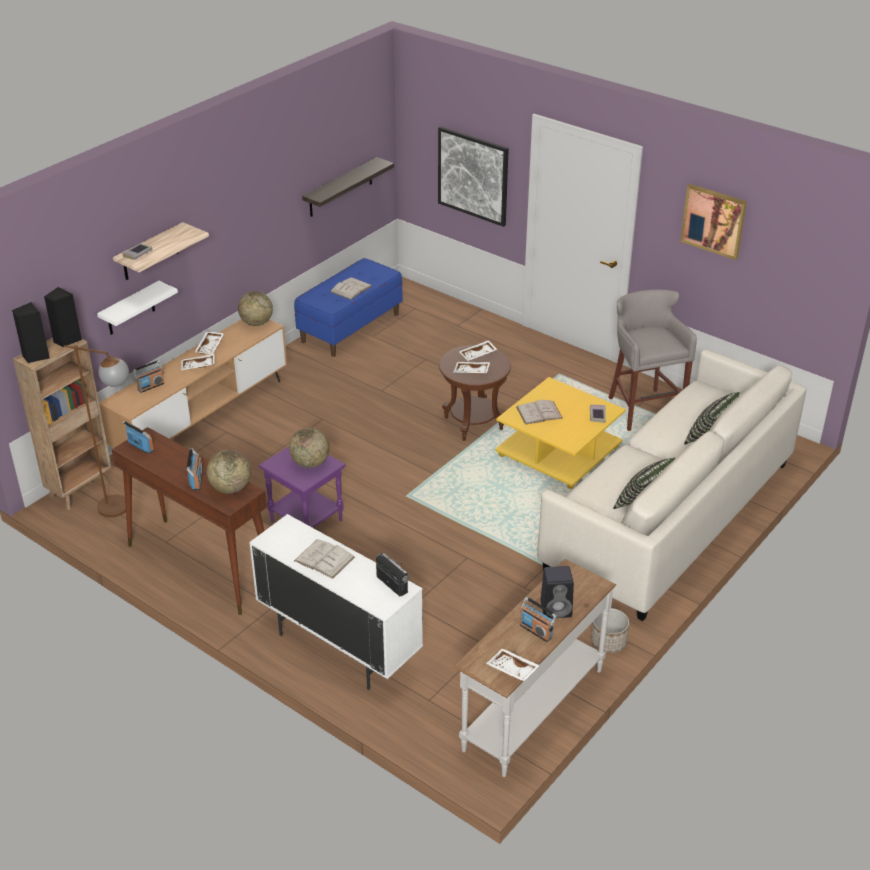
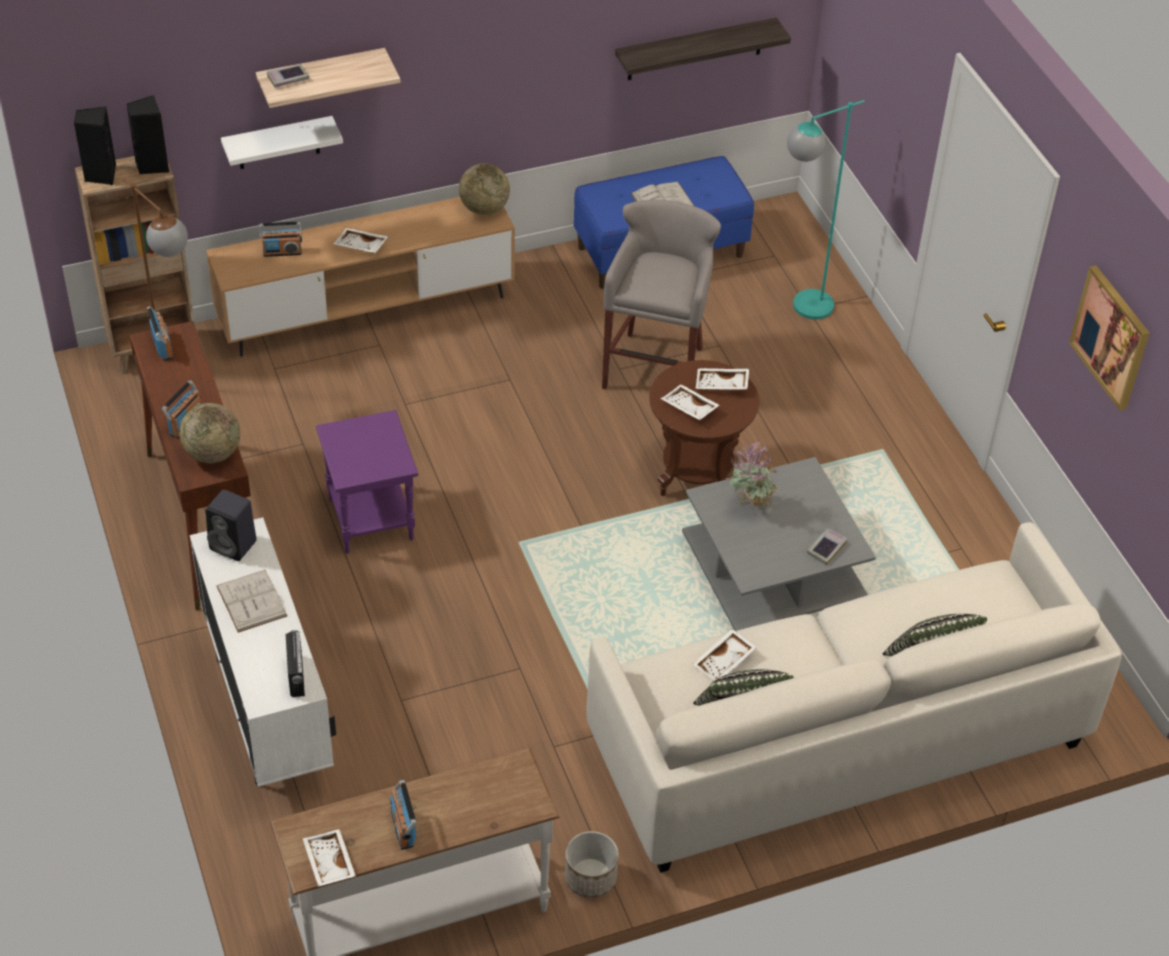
camera: 30 degrees right, 10 degrees up
white tray [195,331,224,354] -> white tray moved to [693,629,757,681]
globe [289,427,330,468] -> none
picture [438,126,509,227] -> none
yellow coffee table [495,377,626,489] -> grey coffee table [682,457,876,631]
white book [516,400,563,425] -> potted plant [725,441,780,513]
black speaker [540,566,574,619] -> black speaker moved to [206,489,257,561]
grey stool [608,289,697,431] -> grey stool moved to [602,199,721,389]
none -> turquoise floor lamp [787,100,865,320]

